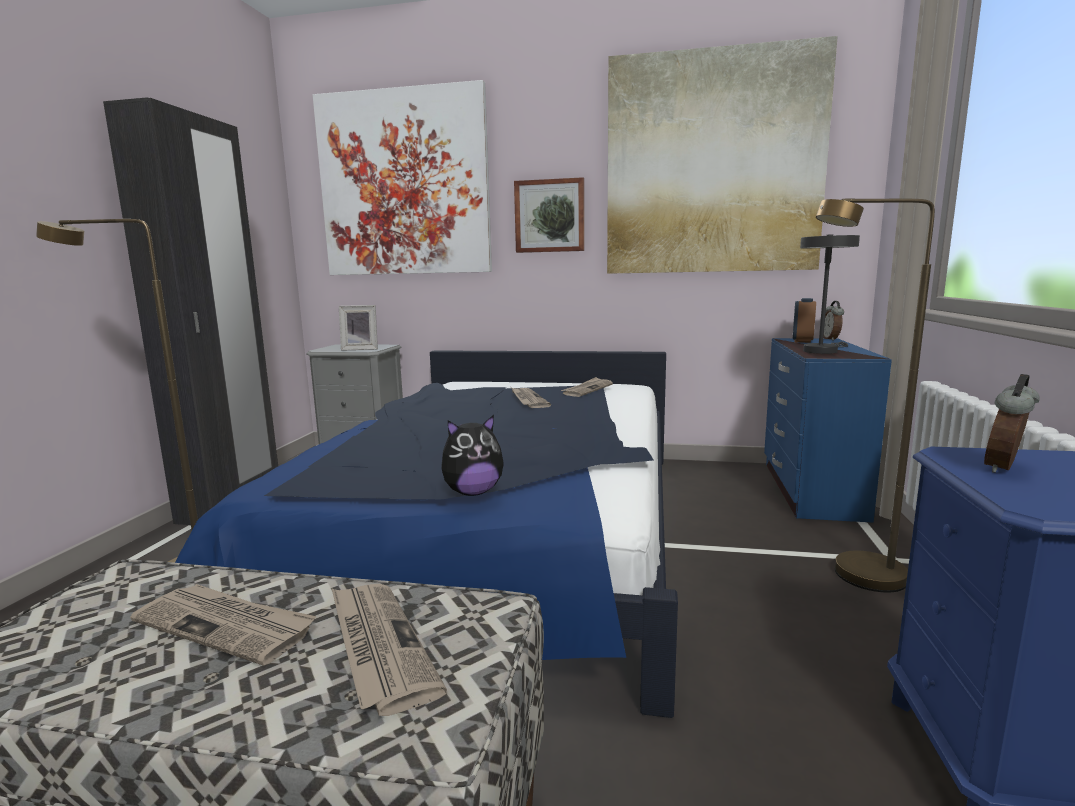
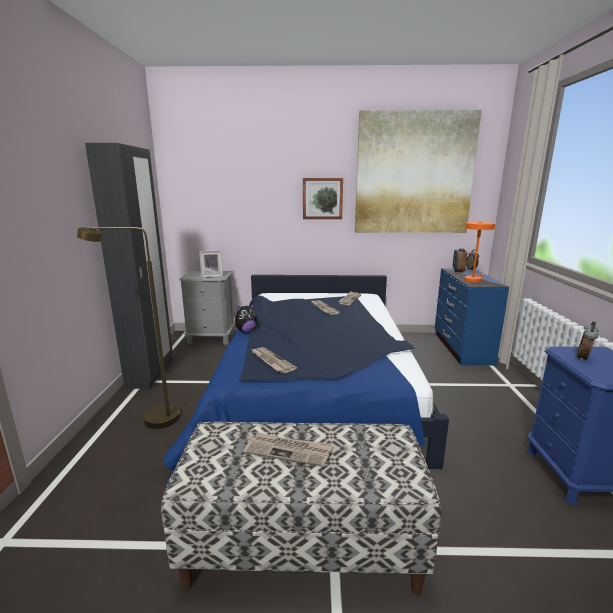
camera: 10 degrees left, 5 degrees up
picture [313,80,492,275] -> none
newspaper [332,584,447,716] -> newspaper moved to [251,347,297,373]
plush toy [442,415,504,496] -> plush toy moved to [235,303,258,333]
grey table lamp [800,234,860,354] -> orange table lamp [464,222,495,283]
brown floor lamp [816,199,935,592] -> none

